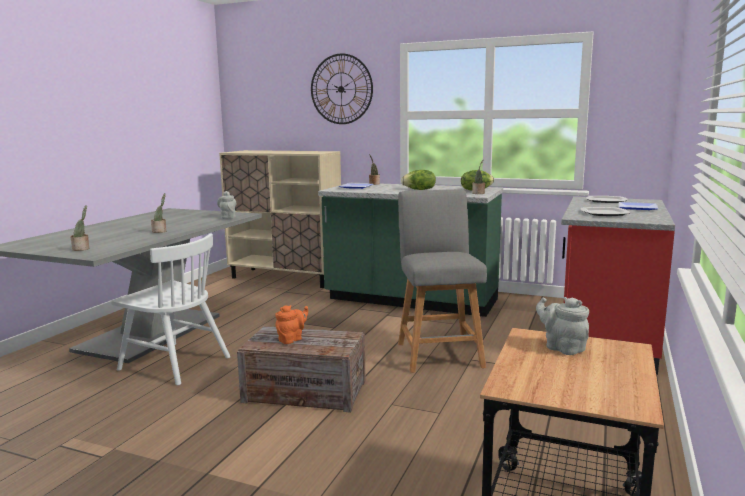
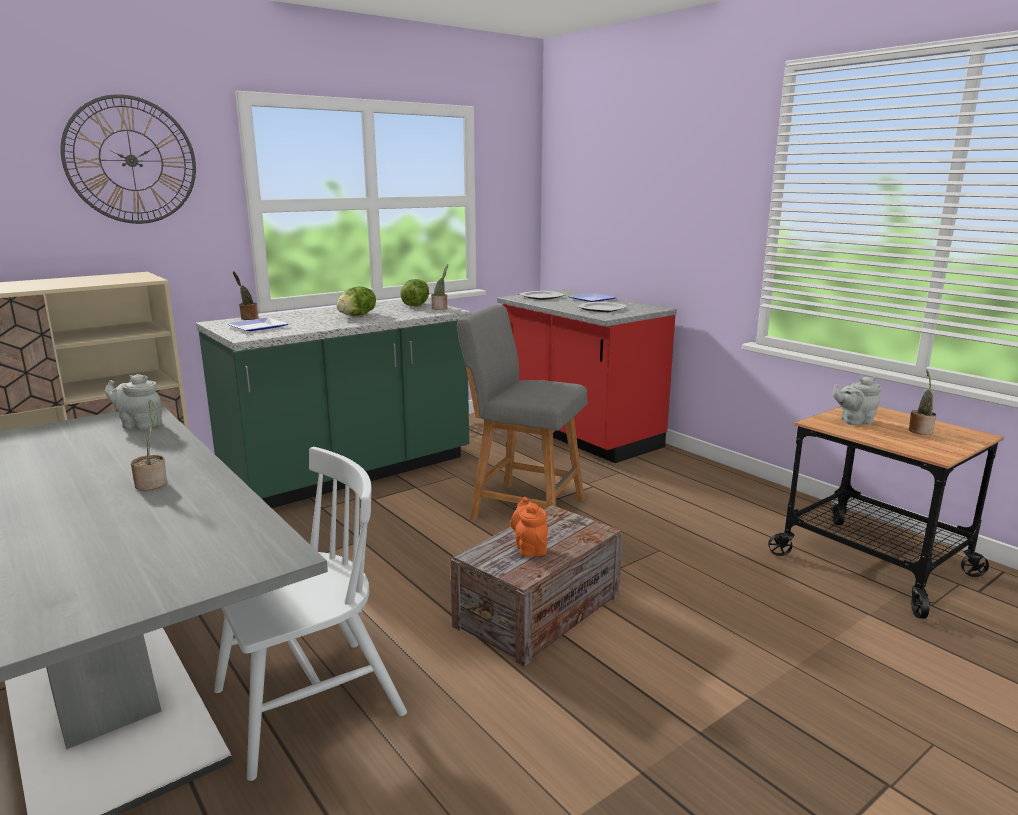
camera: 60 degrees left, 5 degrees up
potted plant [71,205,89,251] -> potted plant moved to [909,369,936,435]

